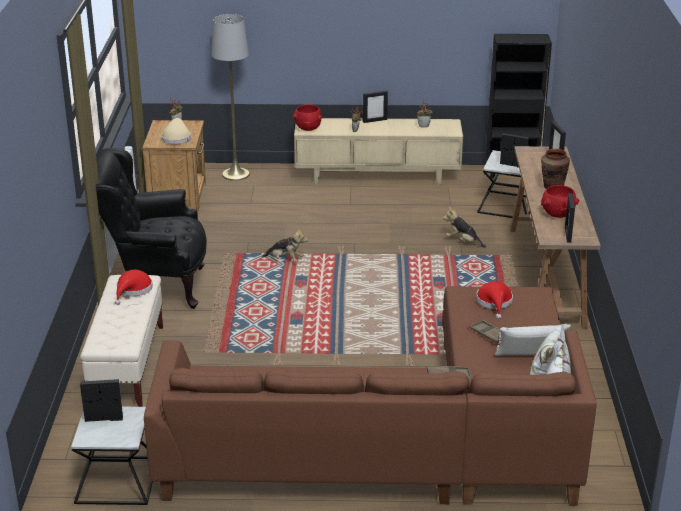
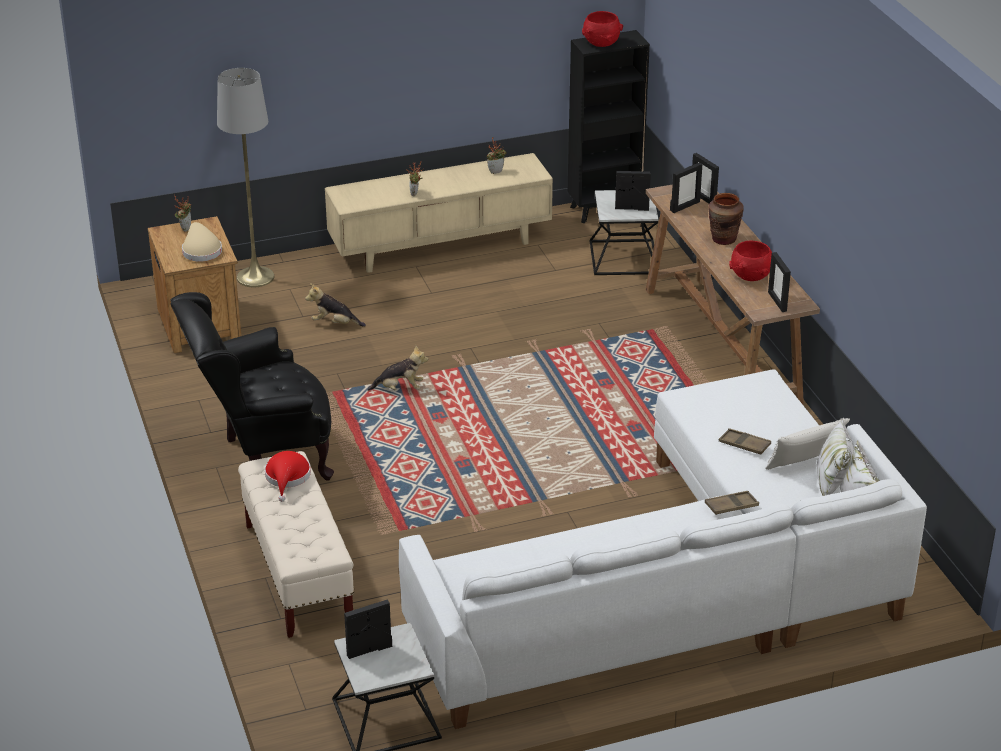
camera: 20 degrees left, 5 degrees up
brown sofa [144,286,597,506] -> white sofa [399,370,927,729]
red bowl [293,104,322,131] -> red bowl moved to [582,11,623,47]
picture frame [363,90,388,123] -> picture frame moved to [670,162,702,213]
plush toy [443,207,486,248] -> plush toy moved to [305,283,366,327]
red hat [476,281,513,319] -> none

